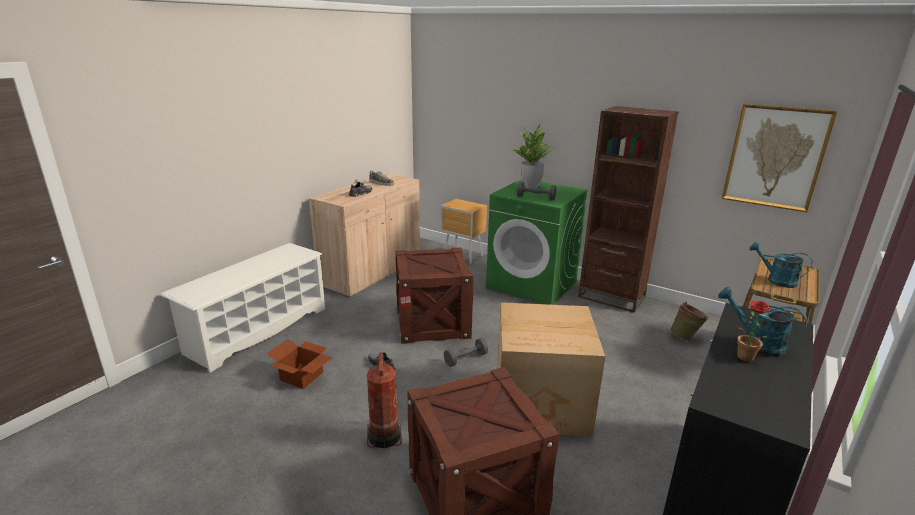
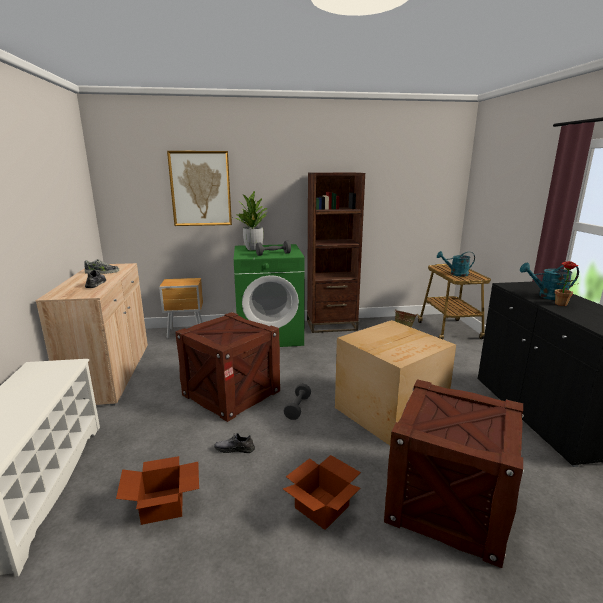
camera: 40 degrees left, 5 degrees down
fire extinguisher [366,352,402,448] -> cardboard box [283,455,361,530]
picture [722,104,837,212] -> picture moved to [167,151,232,226]

